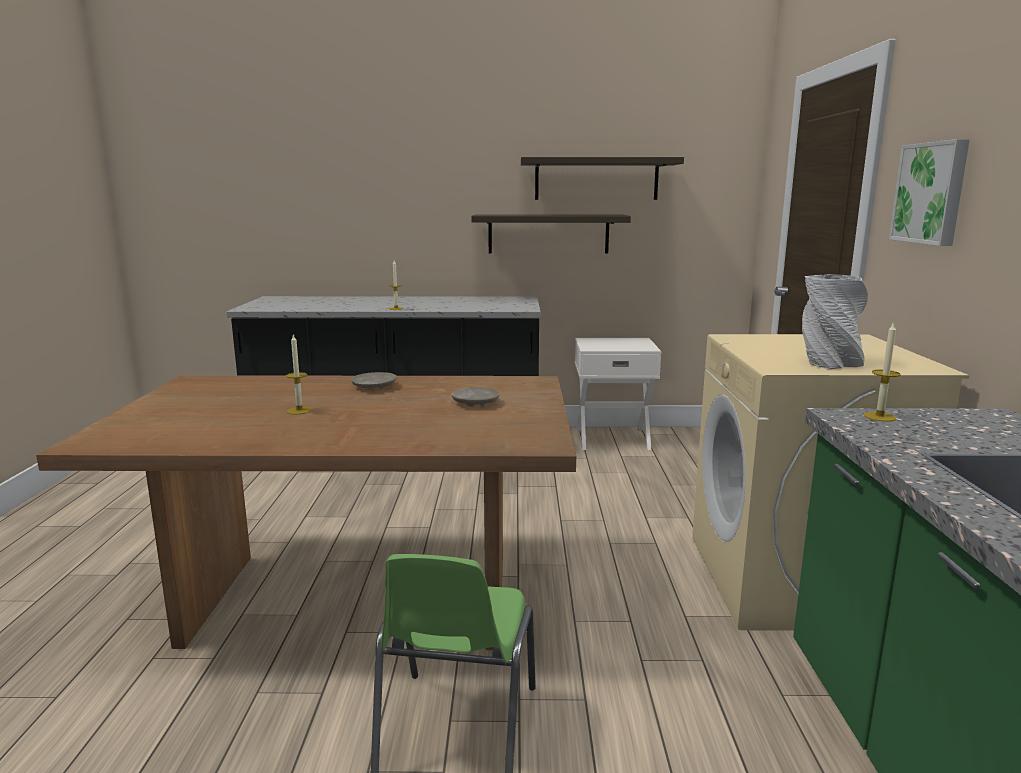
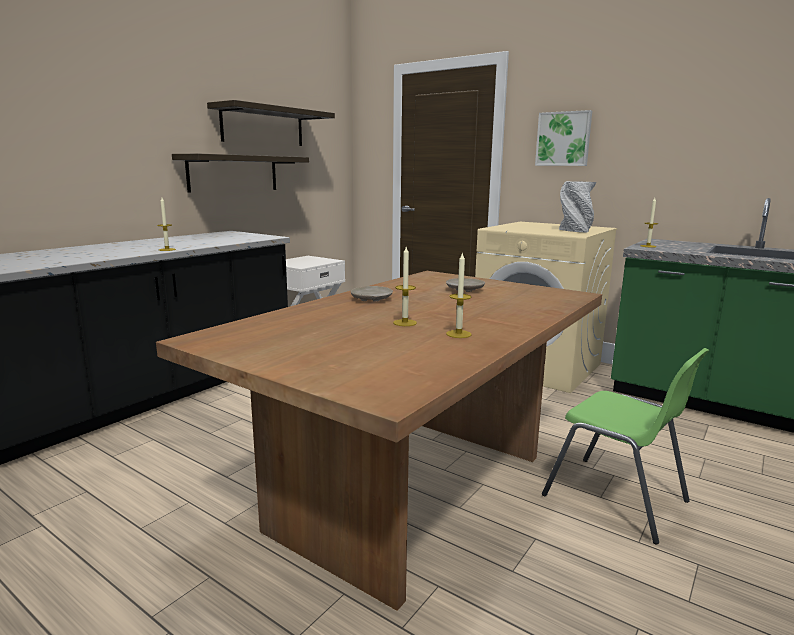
camera: 55 degrees left, 0 degrees up
none -> candle [446,252,472,338]

